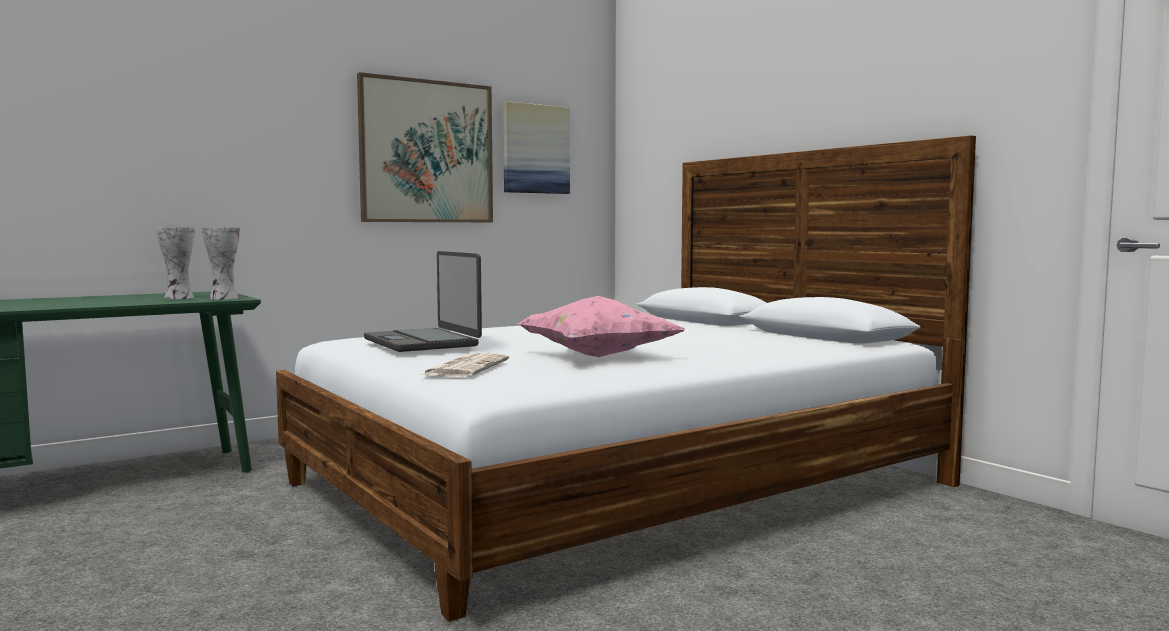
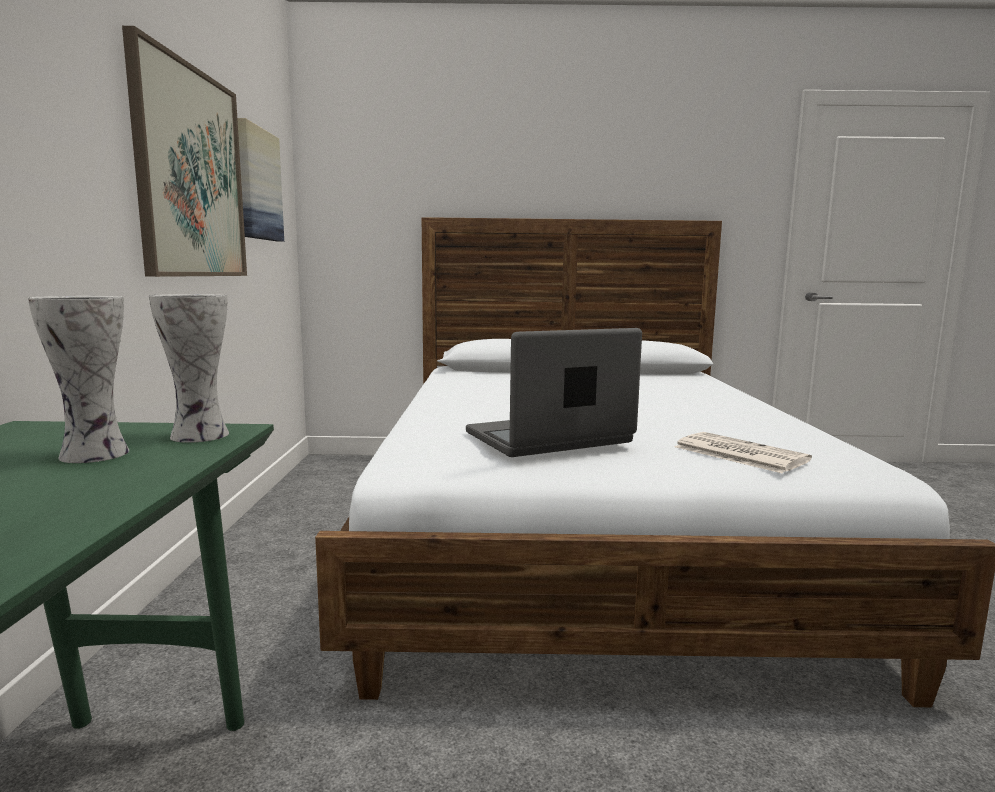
camera: 55 degrees left, 5 degrees up
laptop [364,251,482,352] -> laptop turned 150 degrees clockwise [466,328,642,457]
pink pillow [517,296,685,357] -> none

